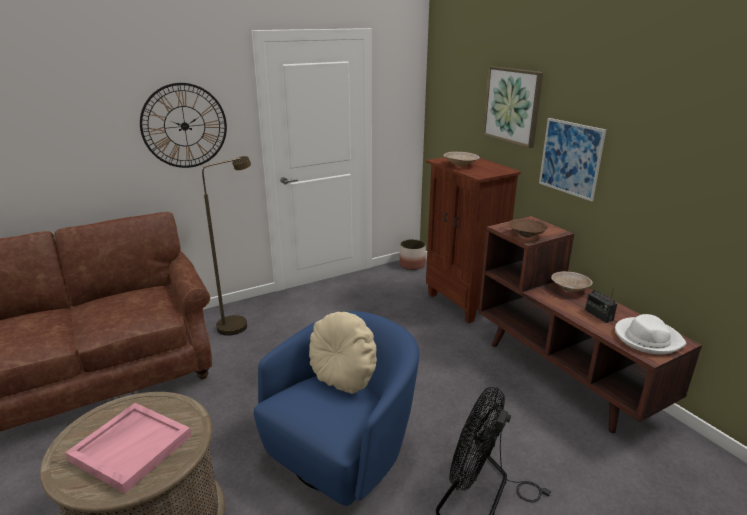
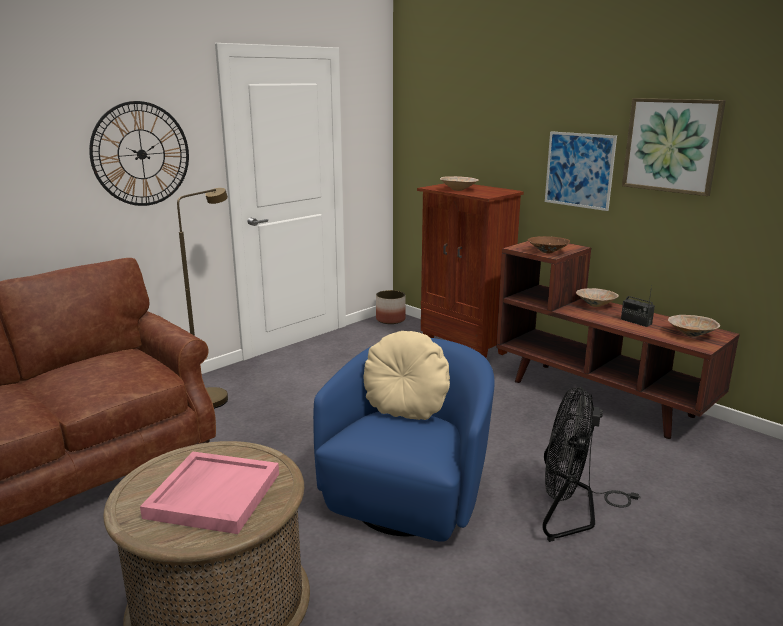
camera: 15 degrees left, 5 degrees down
picture [482,66,543,148] -> picture moved to [622,98,726,196]
white hat [615,314,686,354] -> beige bowl [668,315,720,337]

